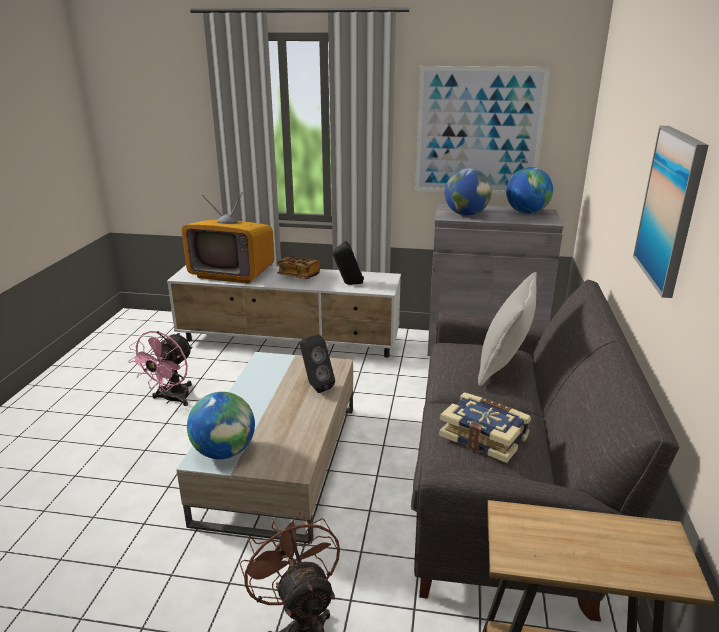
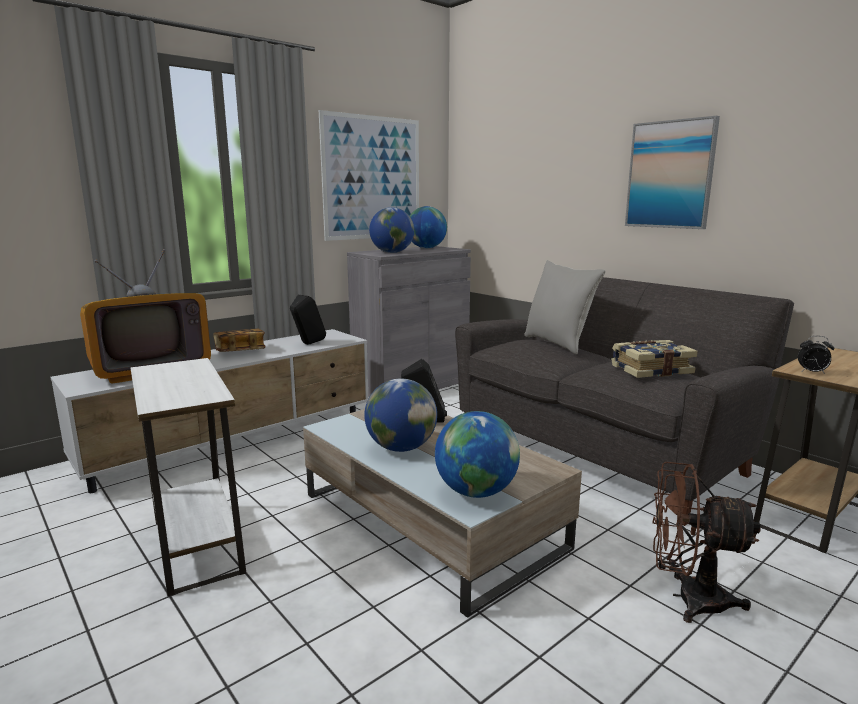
camera: 50 degrees left, 10 degrees down
pink fan [128,331,193,406] -> white side table [131,358,246,596]
none -> globe [364,378,437,452]
none -> alarm clock [798,336,834,374]

